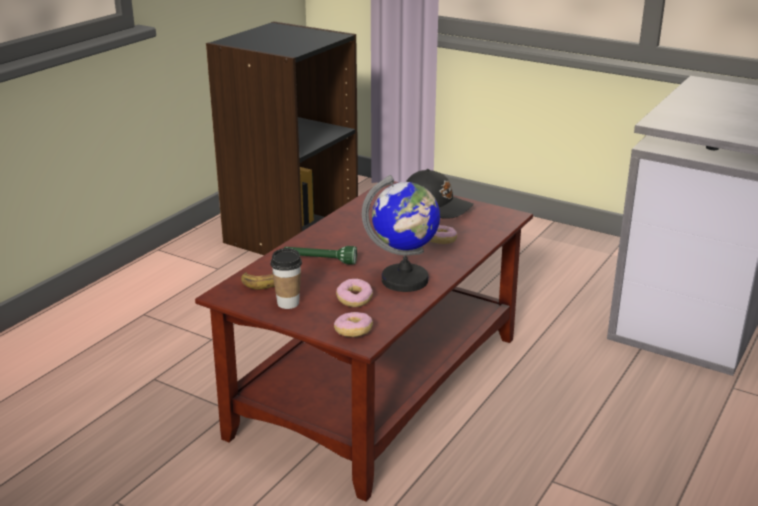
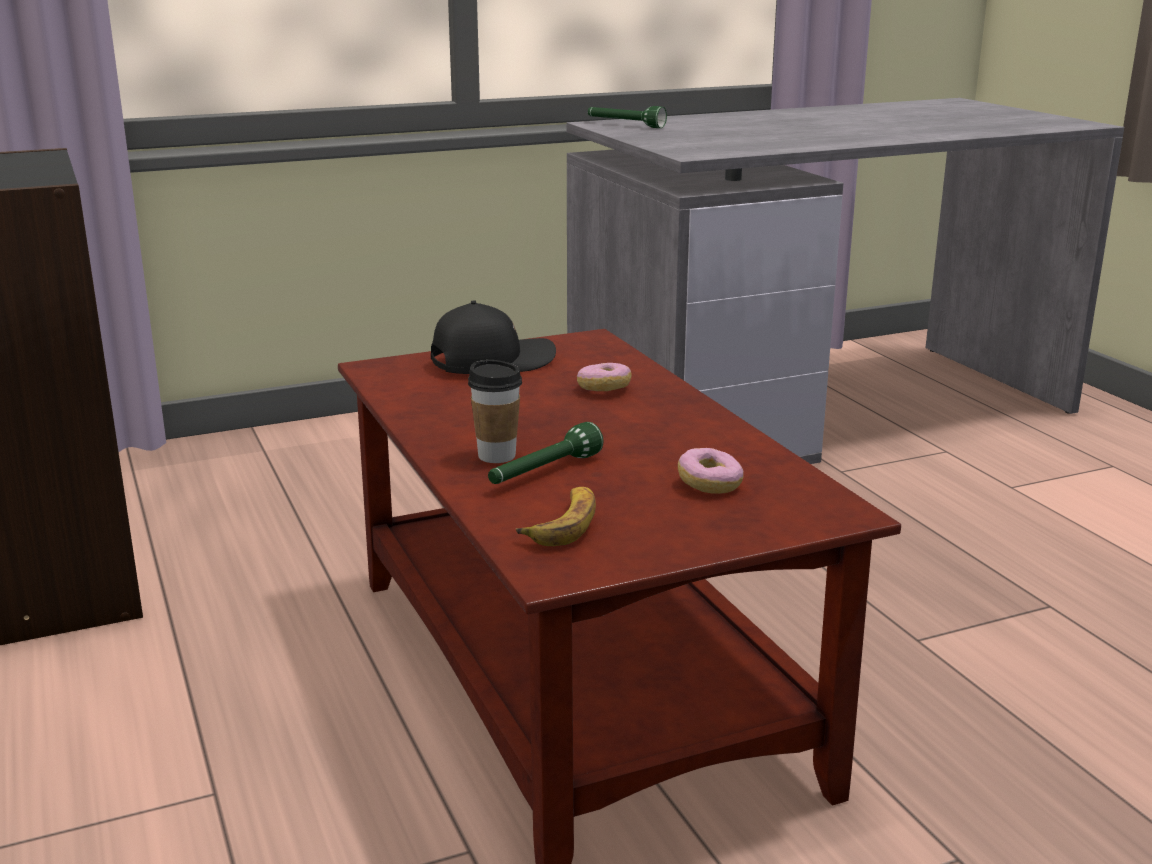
camera: 55 degrees left, 5 degrees down
cup [270,248,302,309] -> cup moved to [468,360,522,463]
donut [334,312,373,337] -> none
globe [362,175,440,292] -> none
none -> green flashlight [588,106,667,128]

